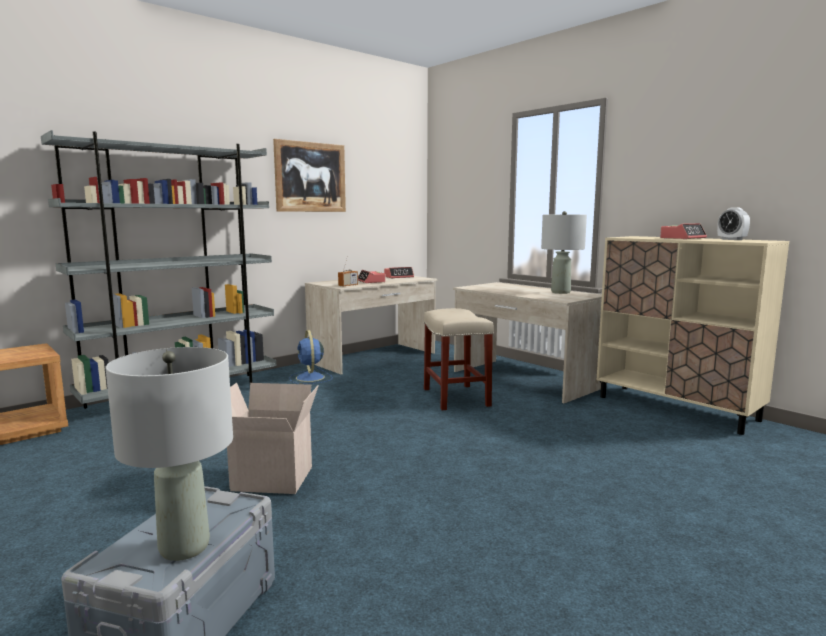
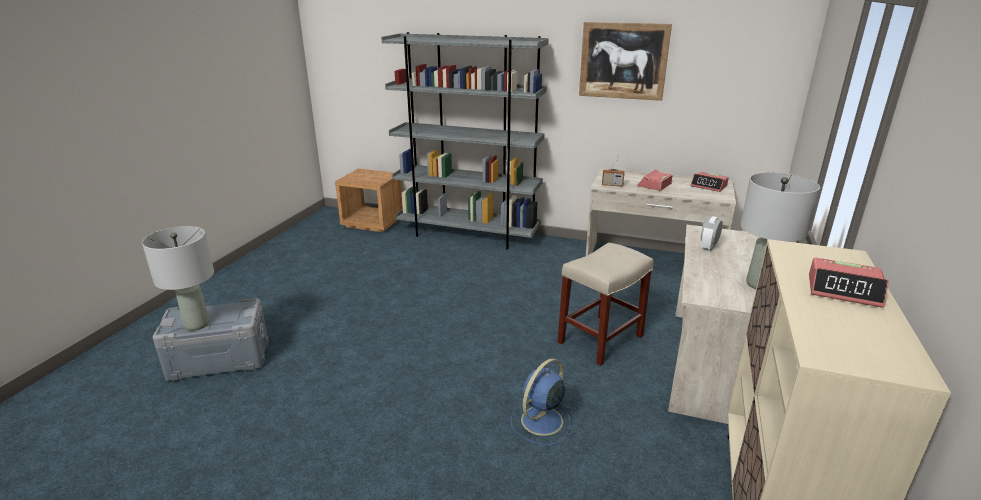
camera: 60 degrees right, 15 degrees up
cardboard box [227,383,319,494] -> none
blue fan [289,330,333,384] -> blue fan moved to [511,358,571,445]
alarm clock [717,207,750,240] -> alarm clock moved to [701,216,723,251]

